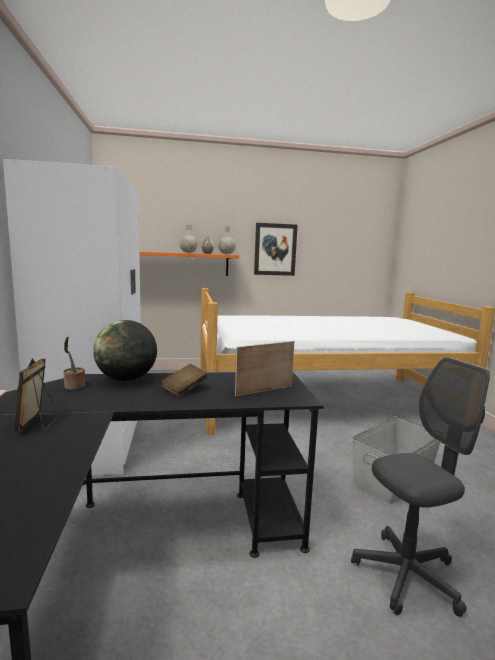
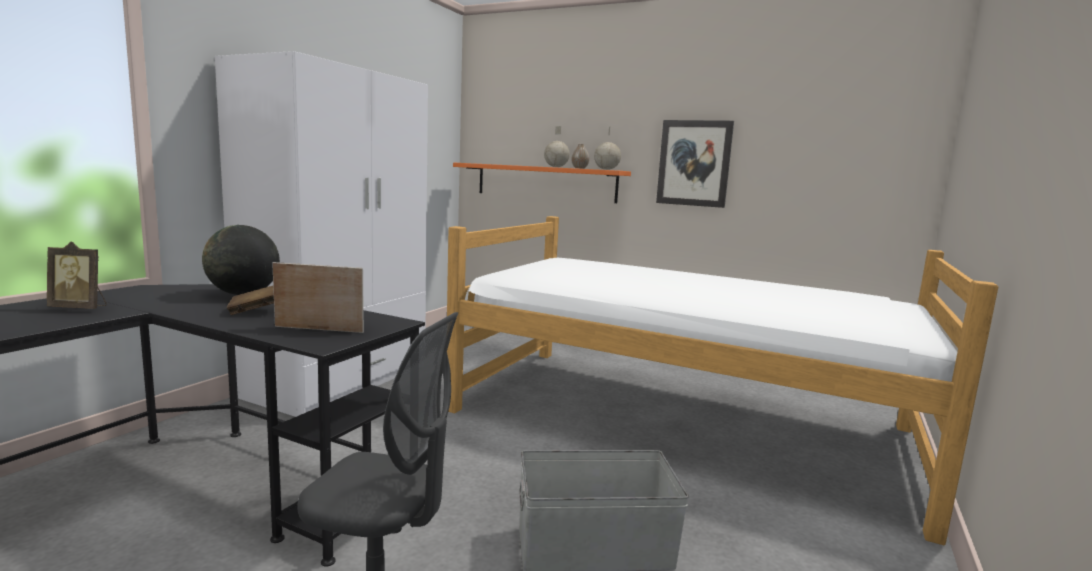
camera: 35 degrees right, 0 degrees up
picture frame [14,358,58,433] -> picture frame turned 120 degrees counterclockwise [47,241,107,309]
potted plant [63,337,85,390] -> none

